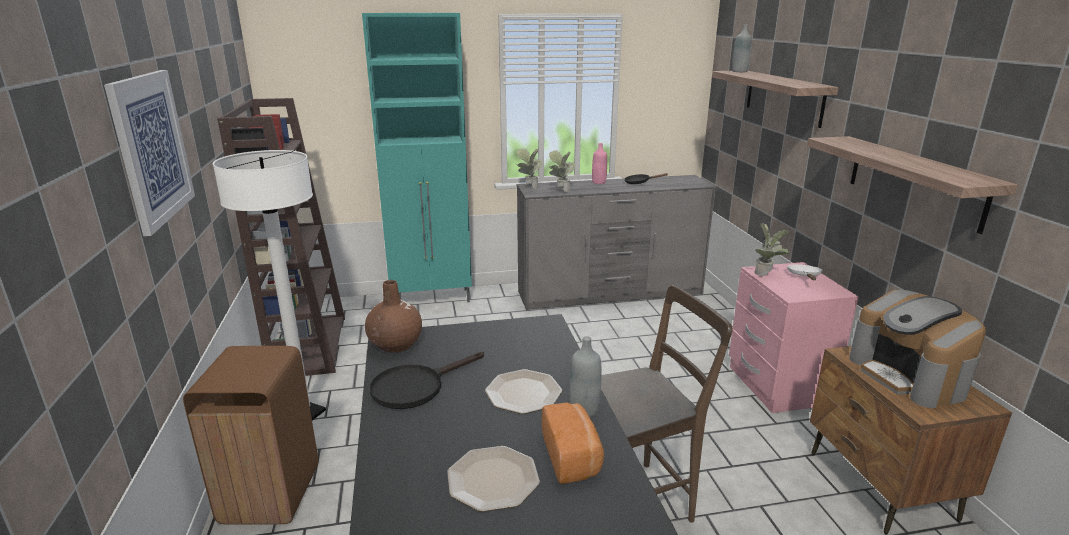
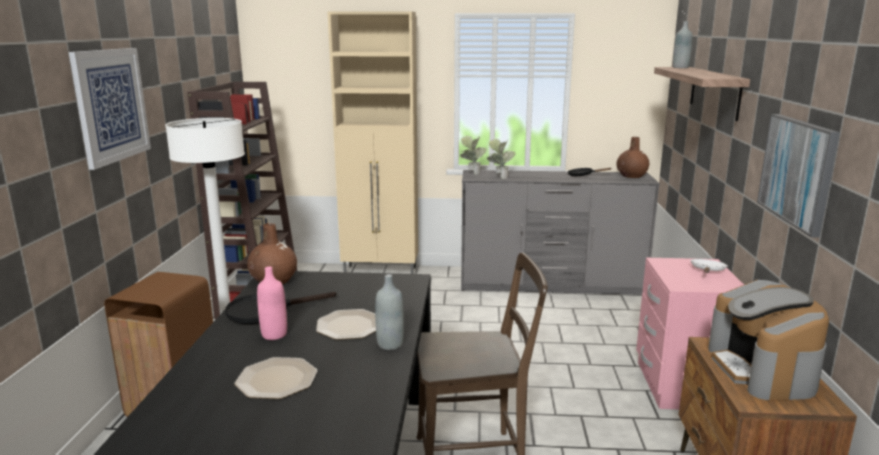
camera: 15 degrees right, 5 degrees down
turquoise cabinet [362,13,472,302] -> beige cabinet [327,11,418,274]
bread [542,402,604,484] -> none
pink bottle [592,143,607,184] -> pink bottle moved to [257,266,287,340]
potted plant [754,223,790,276] -> none
shelf [807,136,1018,234] -> picture [757,114,840,238]
none -> brown vase [617,137,649,178]

